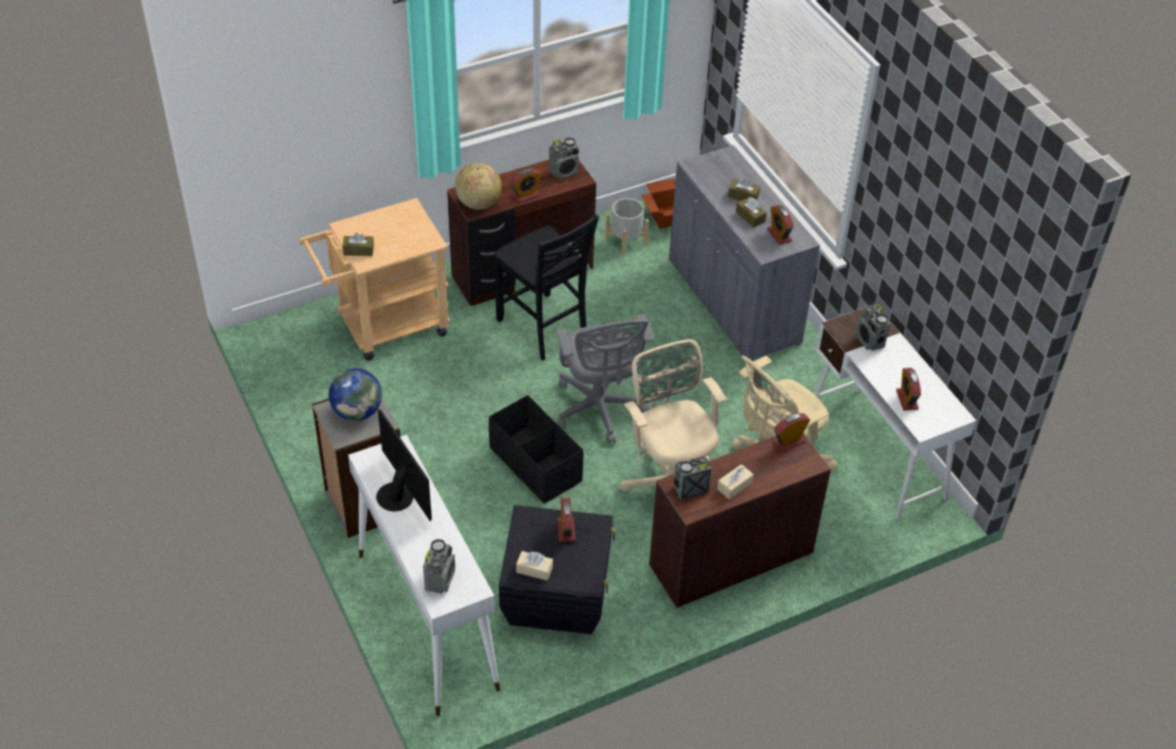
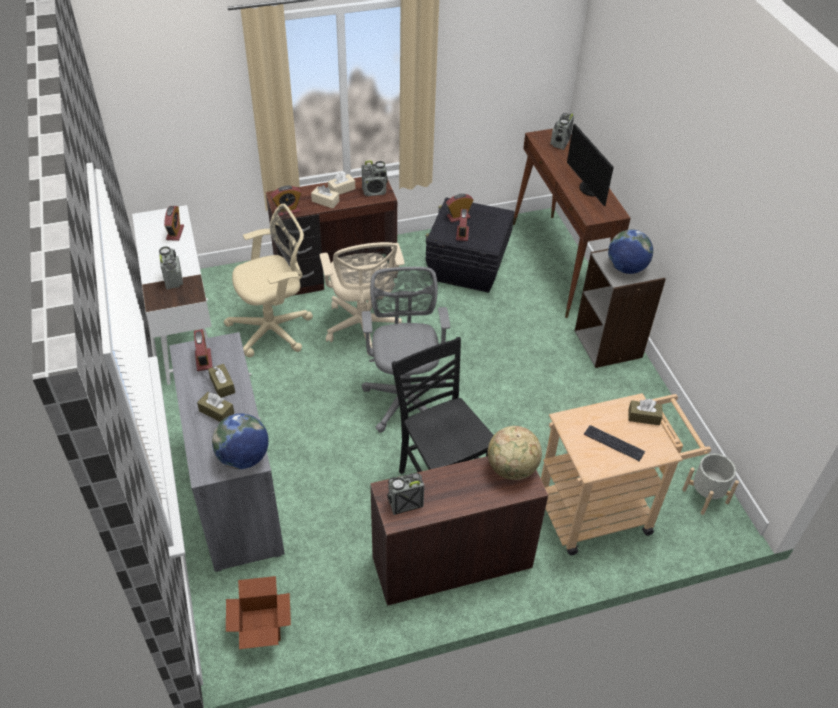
camera: 170 degrees left, 0 degrees up
white console table [348,435,500,716] -> brown console table [513,129,631,318]
black storage box [489,395,584,504] -> none
alarm clock [510,168,542,204] -> alarm clock moved to [446,194,473,222]
beige tissue box [516,551,553,581] -> beige tissue box moved to [311,185,339,209]
grey planter [605,198,649,257] -> grey planter moved to [682,454,739,515]
none -> globe [212,414,269,469]
none -> keyboard [584,425,645,461]

